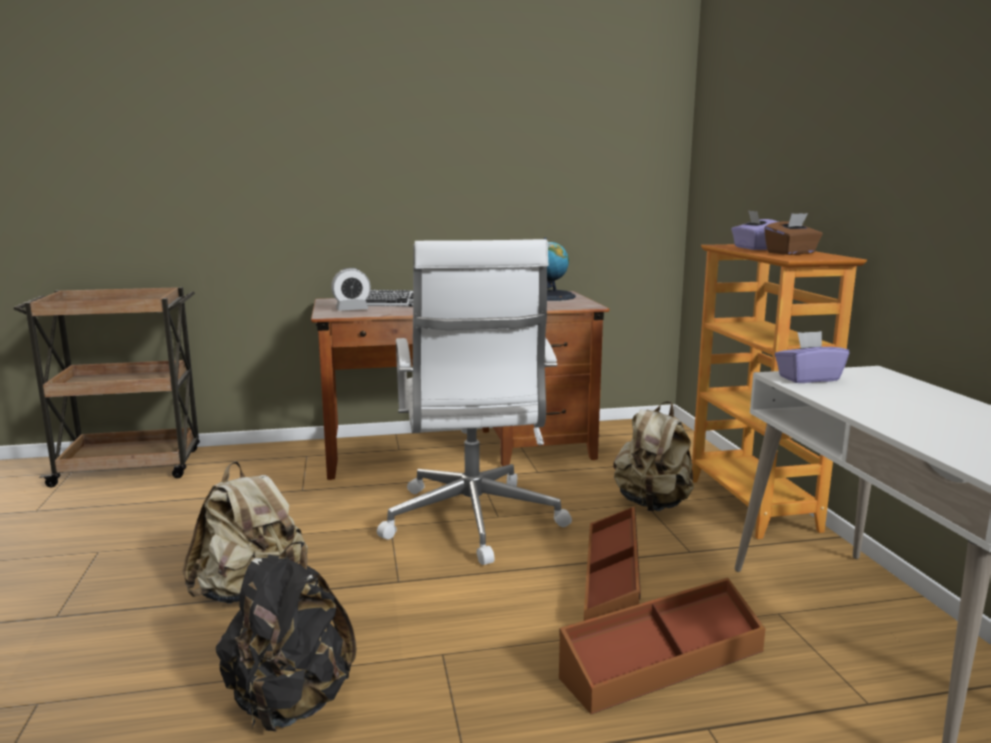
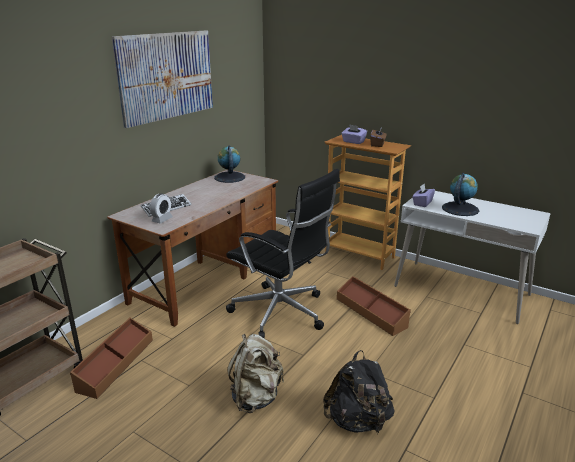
camera: 45 degrees left, 10 degrees up
white office chair [377,239,572,565] -> black office chair [226,169,340,339]
brown storage box [559,578,766,714] -> brown storage box moved to [70,318,153,399]
beige backpack [613,401,694,511] -> none
none -> picture [111,30,213,128]
none -> globe [442,173,480,216]

